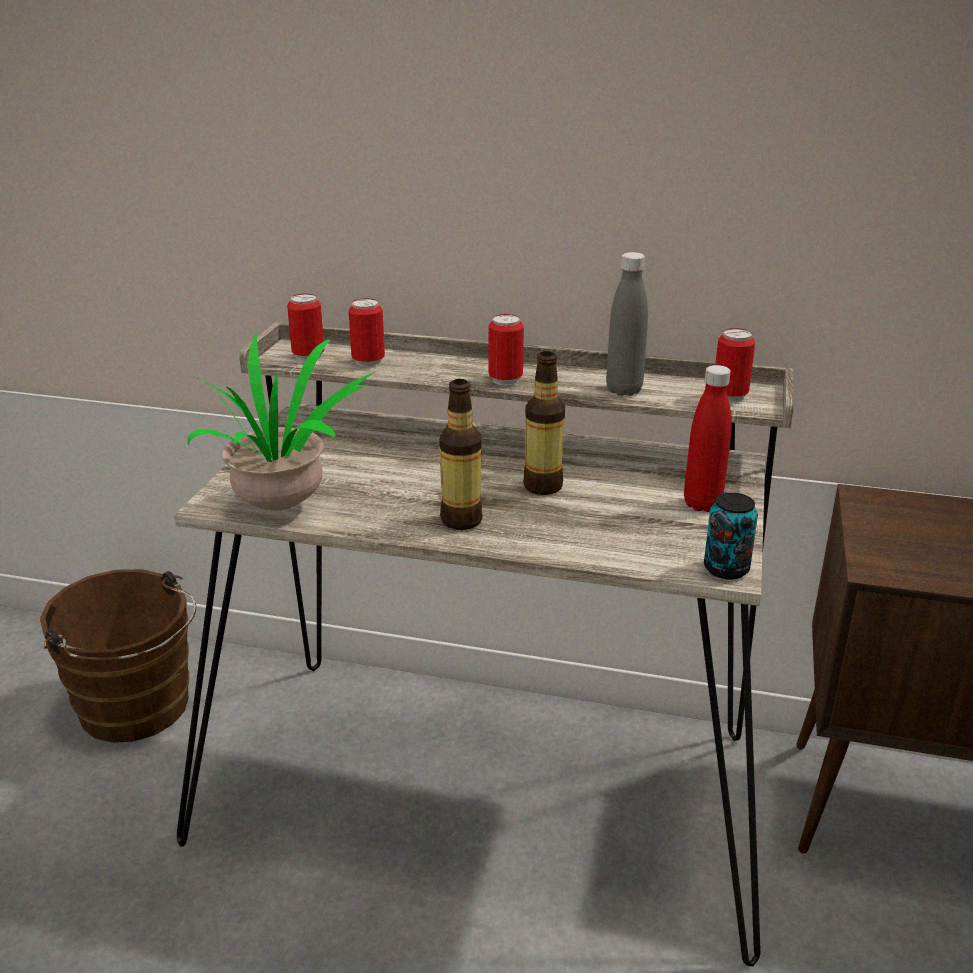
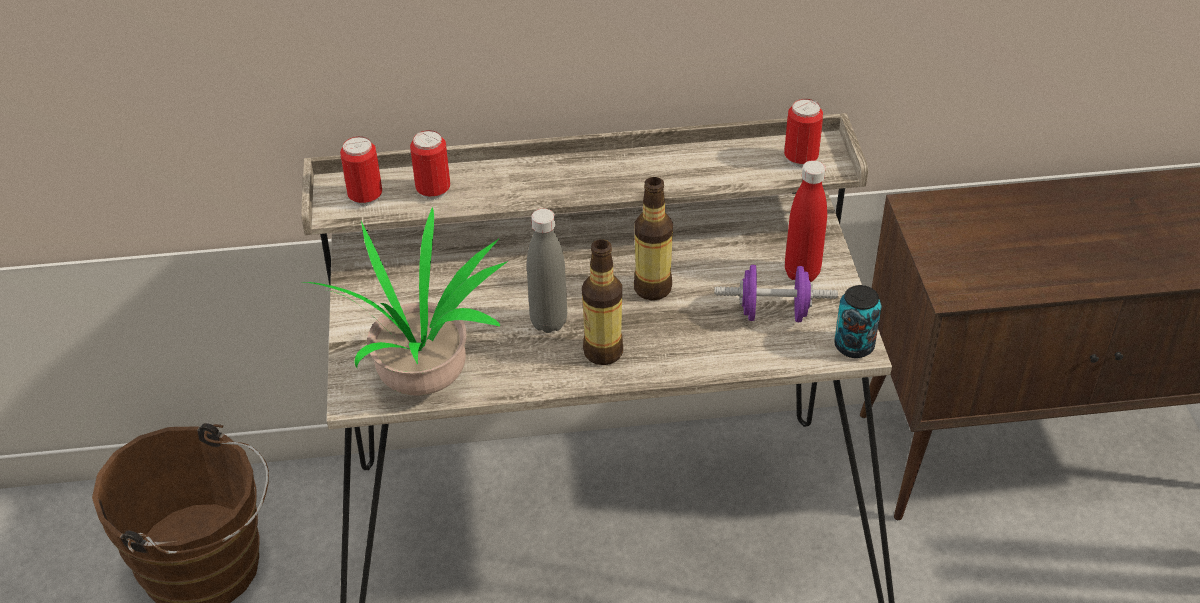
camera: 20 degrees left, 15 degrees up
can [489,314,524,386] -> none
grey bottle [606,252,648,396] -> grey bottle moved to [527,209,567,333]
none -> purple dumbbell [714,265,838,322]

